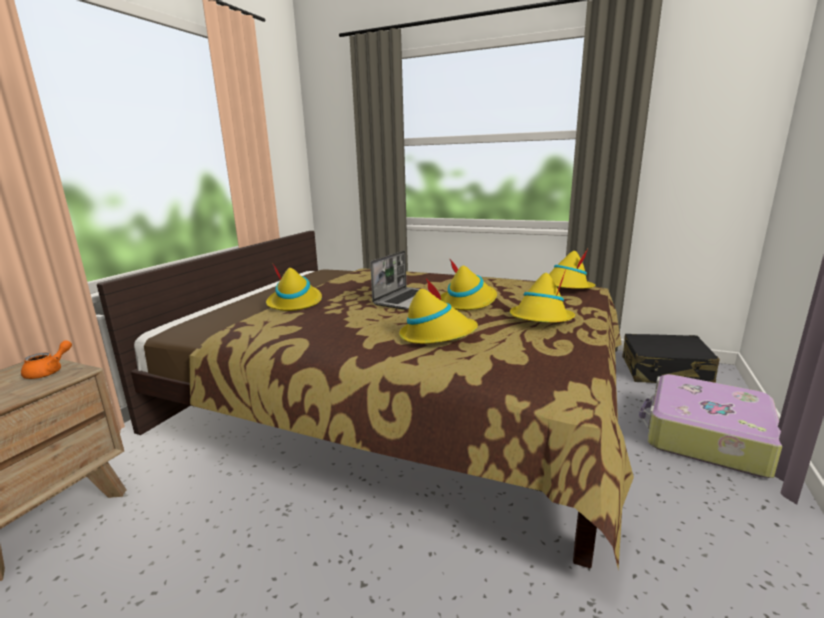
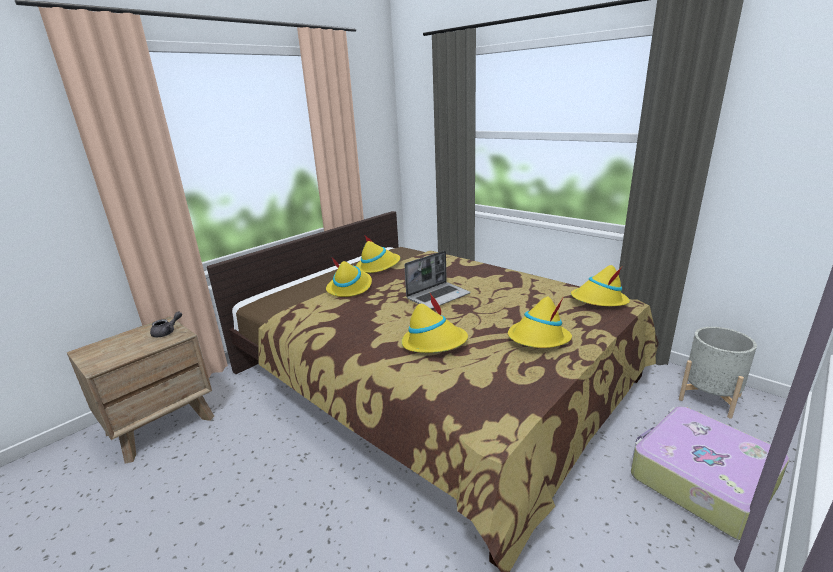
camera: 20 degrees right, 5 degrees up
orange teapot [21,340,72,379] -> grey teapot [150,311,182,337]
yellow hat [440,258,497,310] -> yellow hat moved to [356,235,400,273]
black suitcase [622,334,720,383] -> grey planter [679,327,757,419]

